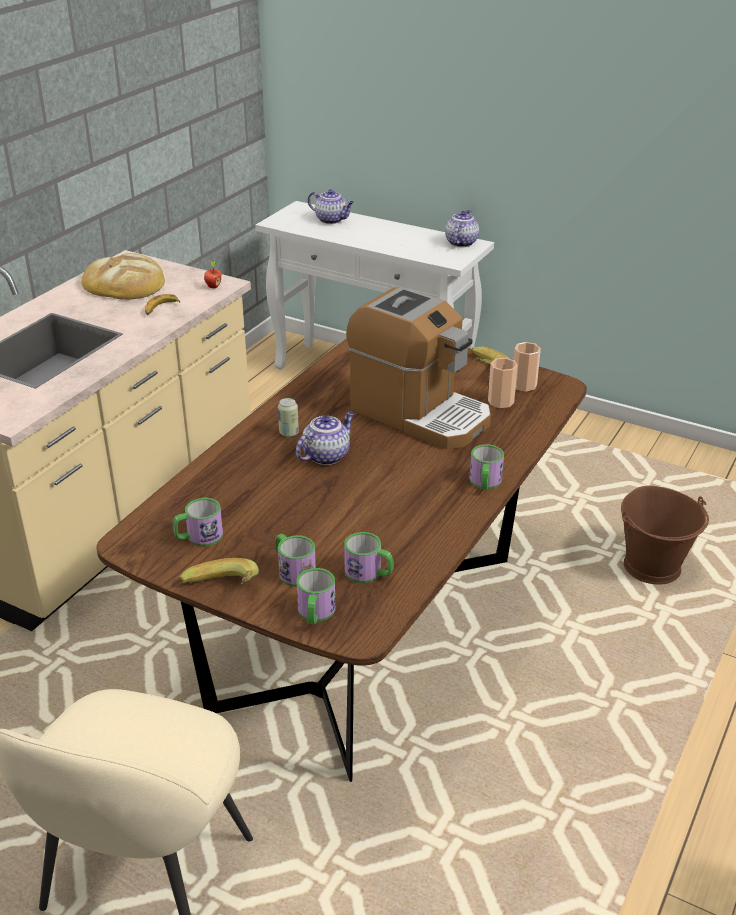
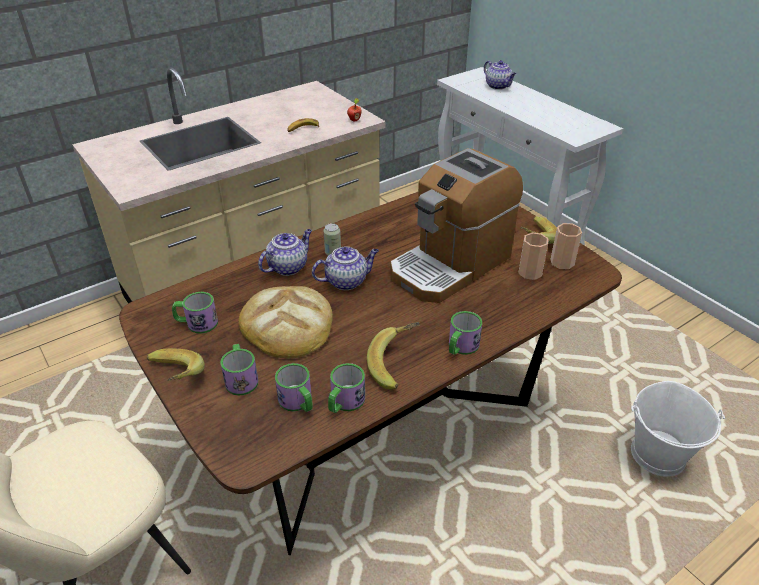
camera: 25 degrees right, 5 degrees up
bread [82,253,165,300] -> bread moved to [239,286,333,359]
mug [297,568,336,624] -> mug moved to [328,363,365,413]
coffee machine [346,287,491,449] -> coffee machine turned 75 degrees clockwise [390,148,523,303]
teapot [445,210,479,247] -> teapot moved to [258,229,312,276]
brown bucket [621,486,709,585] -> white bucket [631,381,725,477]
none -> banana [367,322,420,389]

